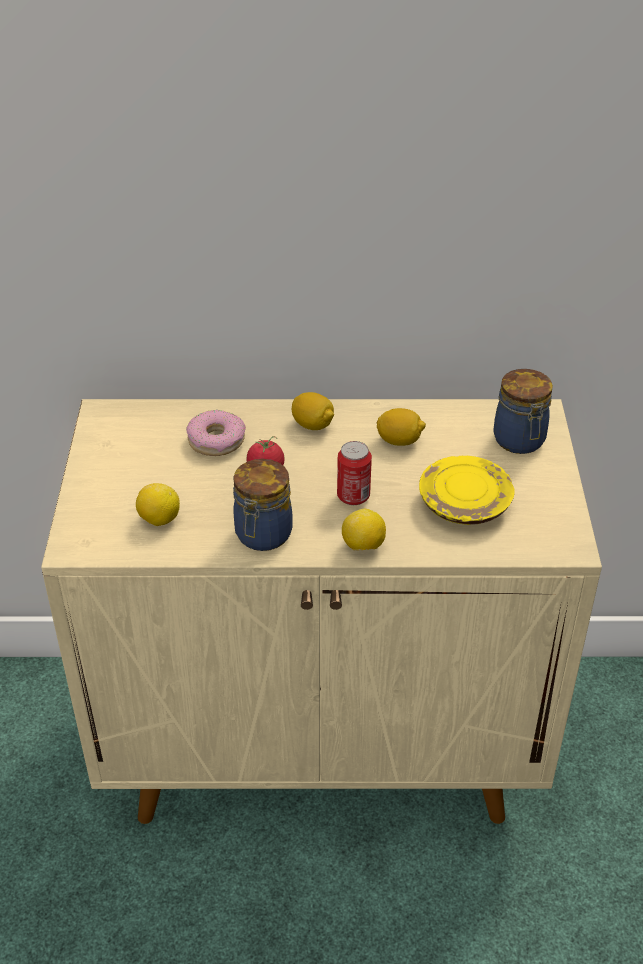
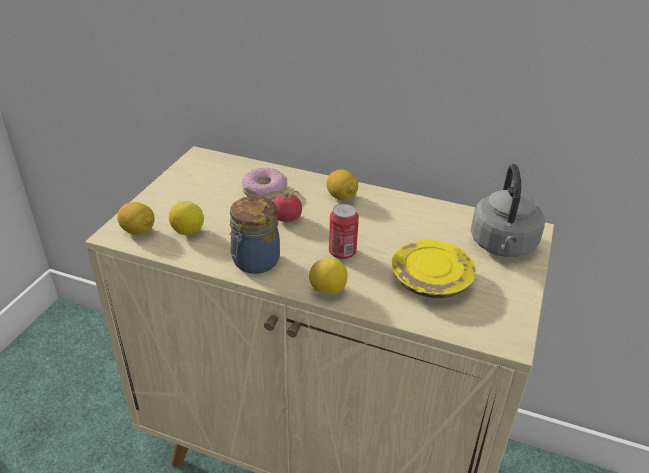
camera: 20 degrees right, 5 degrees down
lemon [377,408,426,446] -> lemon moved to [117,202,155,235]
jar [493,369,553,454] -> grey kettle [471,164,545,257]

